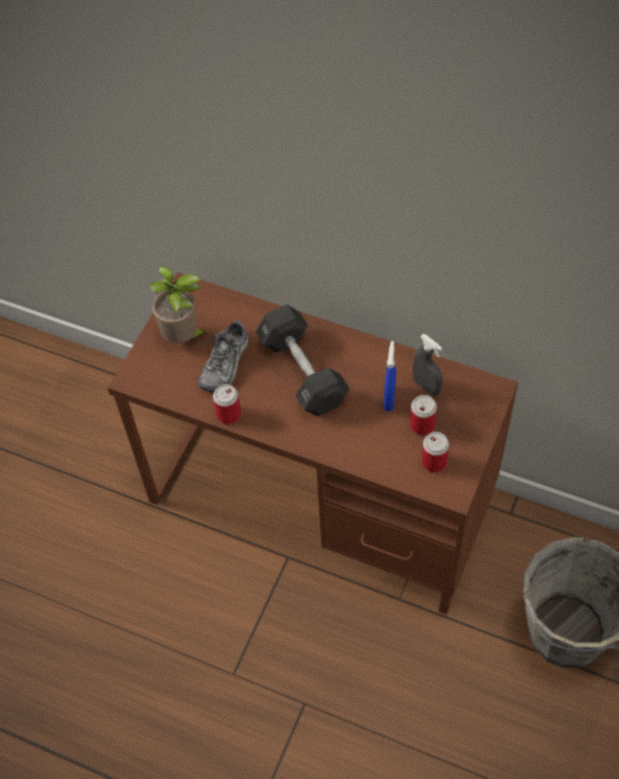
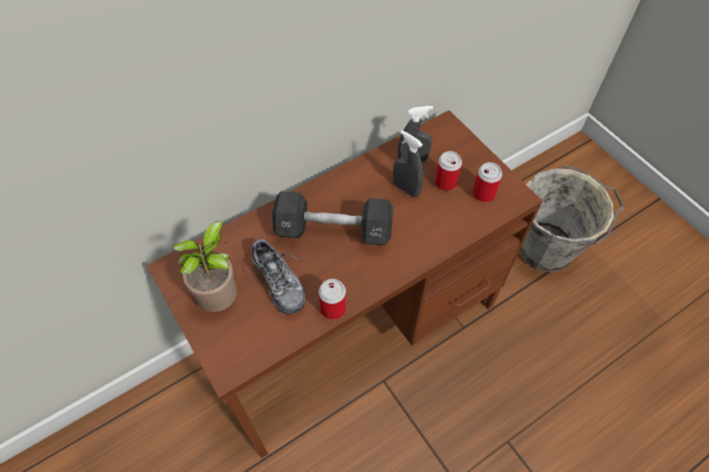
camera: 60 degrees left, 0 degrees up
blue spray bottle [383,341,396,412] -> grey spray bottle [393,130,424,197]

